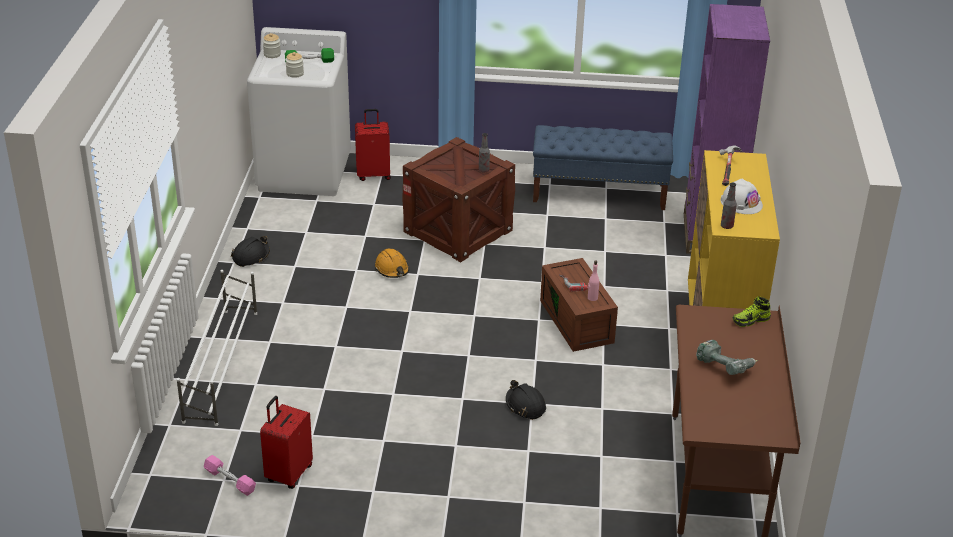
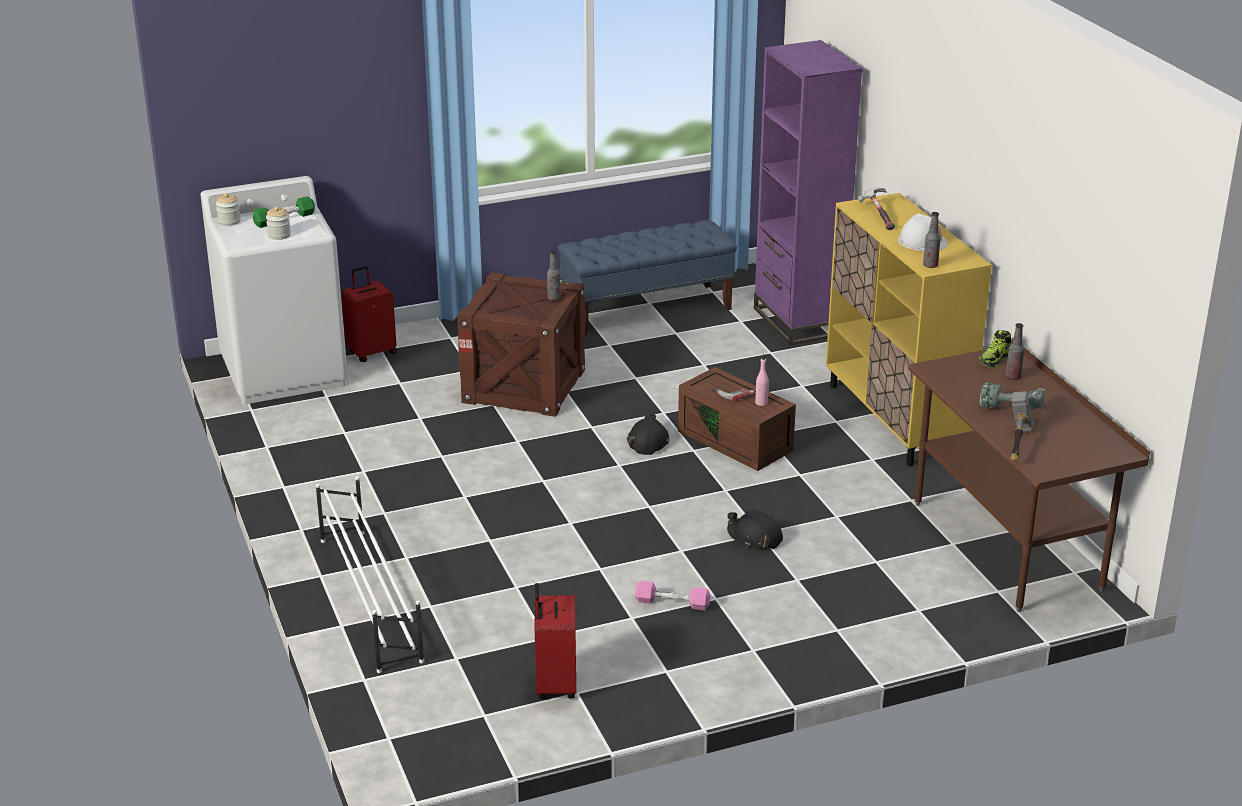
camera: 25 degrees left, 5 degrees down
pink dumbbell [204,455,256,496] -> pink dumbbell moved to [635,581,710,610]
black hard hat [231,236,270,267] -> black hard hat moved to [627,413,669,455]
orange hard hat [375,249,409,278] -> none
none -> bottle [1006,323,1024,380]
none -> hammer [1011,391,1034,461]

